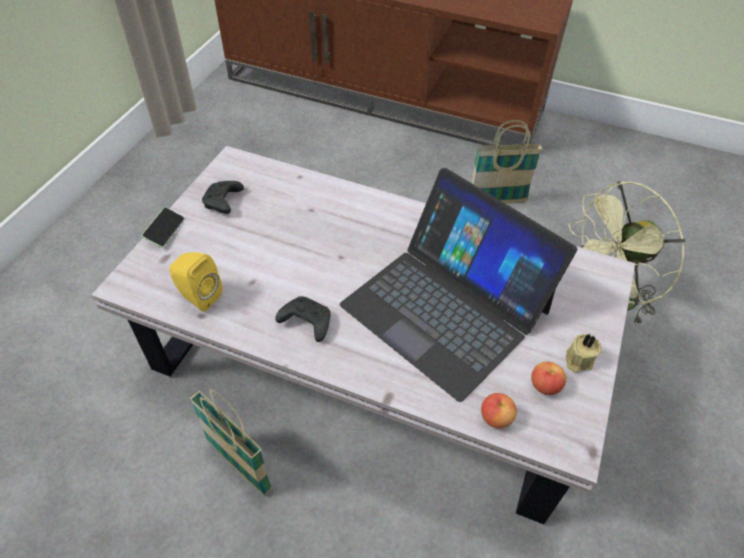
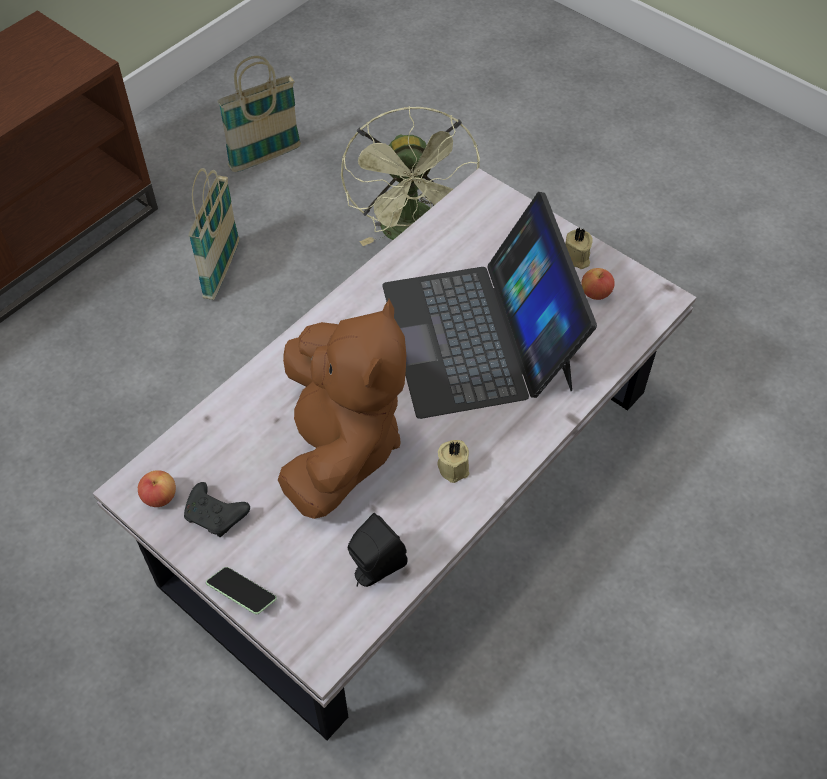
camera: 70 degrees left, 5 degrees up
yellow speaker [169,252,222,312] -> black speaker [348,513,408,587]
basket [189,389,272,496] -> basket moved to [217,56,301,172]
black game controller [275,296,331,342] -> beige candle [438,440,469,483]
laptop [340,168,577,402] -> laptop turned 105 degrees clockwise [382,192,597,419]
apple [481,393,517,428] -> apple moved to [138,470,176,507]
none -> brown plush toy [278,299,406,519]

